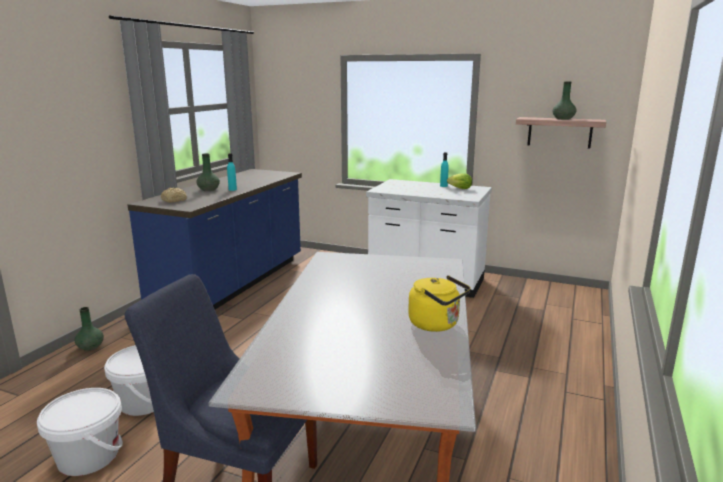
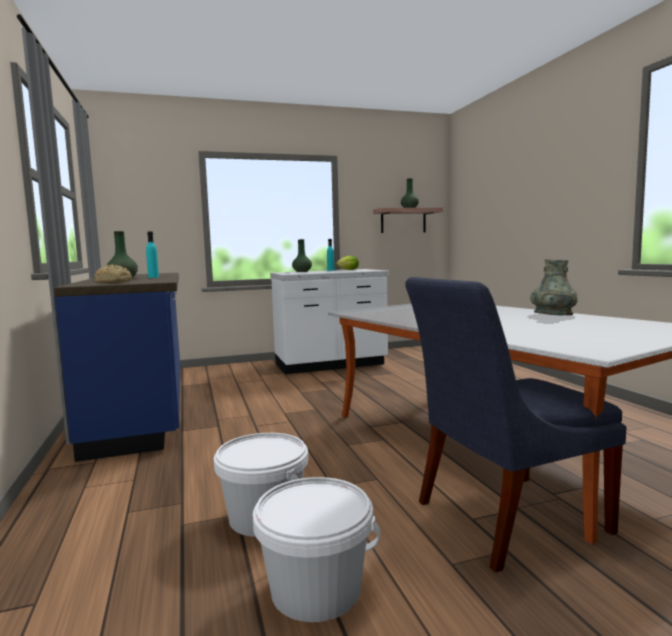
camera: 40 degrees left, 10 degrees down
green vase [74,307,104,351] -> green vase moved to [292,239,312,272]
yellow kettle [408,275,471,332] -> grey vase [530,260,578,316]

